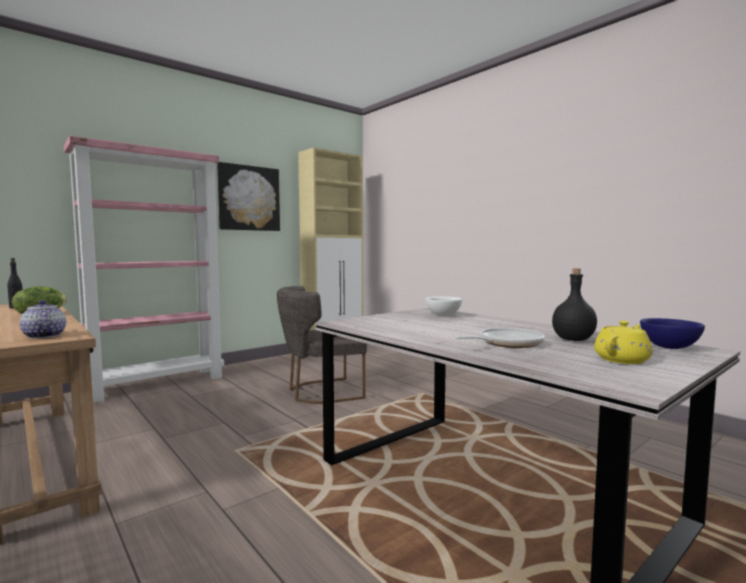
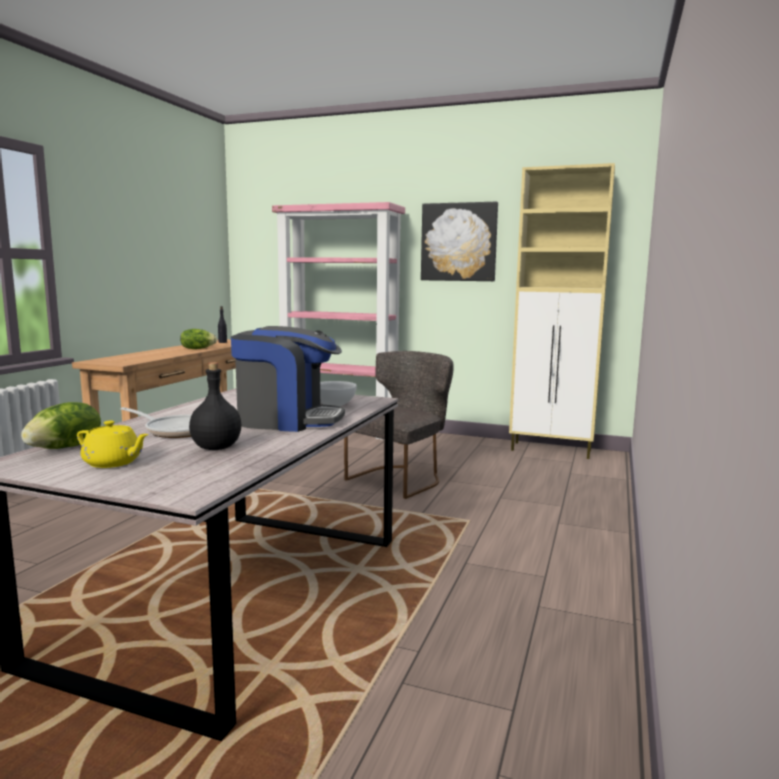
camera: 60 degrees right, 5 degrees up
teapot [19,300,66,339] -> none
grey chair [277,286,367,404] -> grey chair turned 90 degrees clockwise [344,351,454,499]
blue bowl [640,318,705,349] -> none
none -> lettuce [21,402,101,449]
none -> coffee machine [231,326,345,432]

